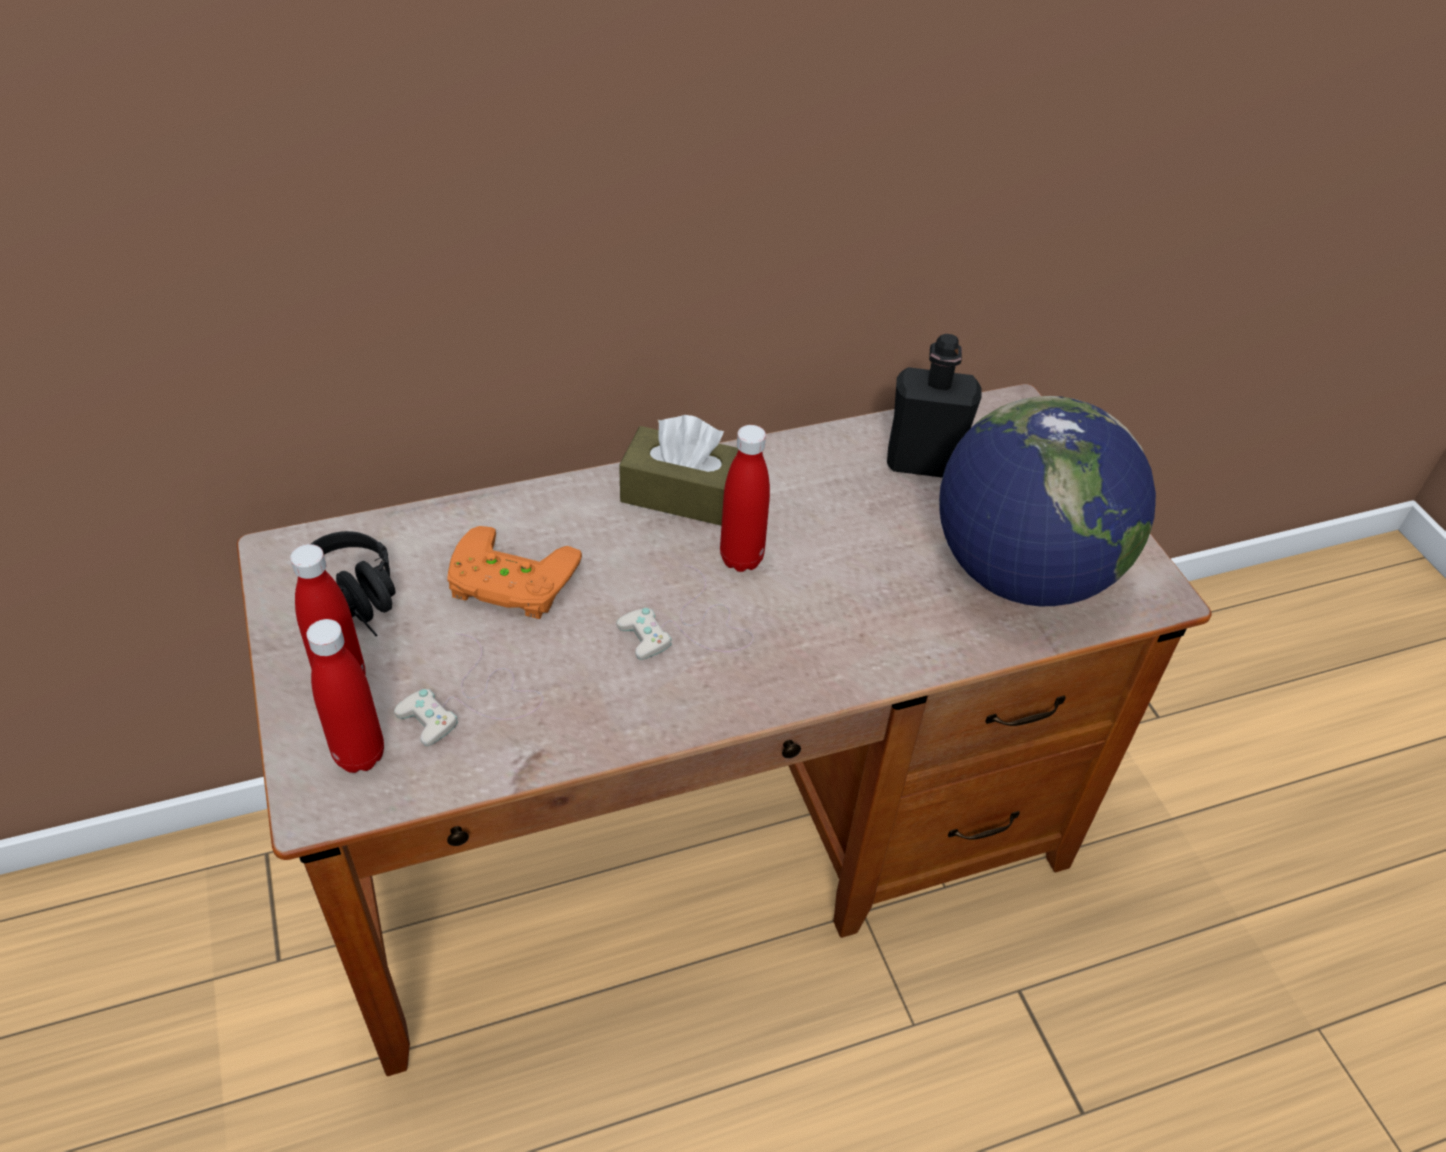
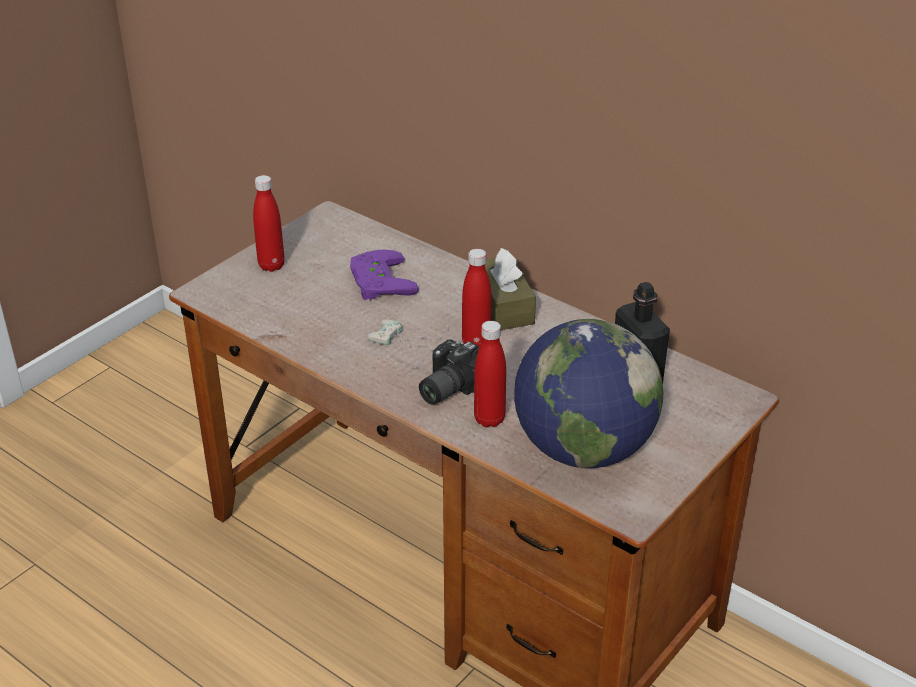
camera: 60 degrees right, 10 degrees down
red bottle [307,619,384,773] -> red bottle moved to [474,321,506,427]
black headphones [311,531,395,636] -> none
white game controller [394,633,543,746] -> none
orange game controller [447,526,582,619] -> purple game controller [350,250,419,300]
none -> camera [419,339,479,405]

